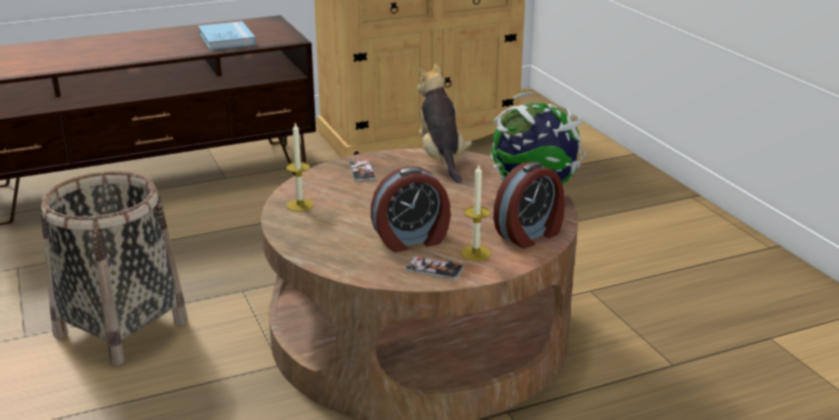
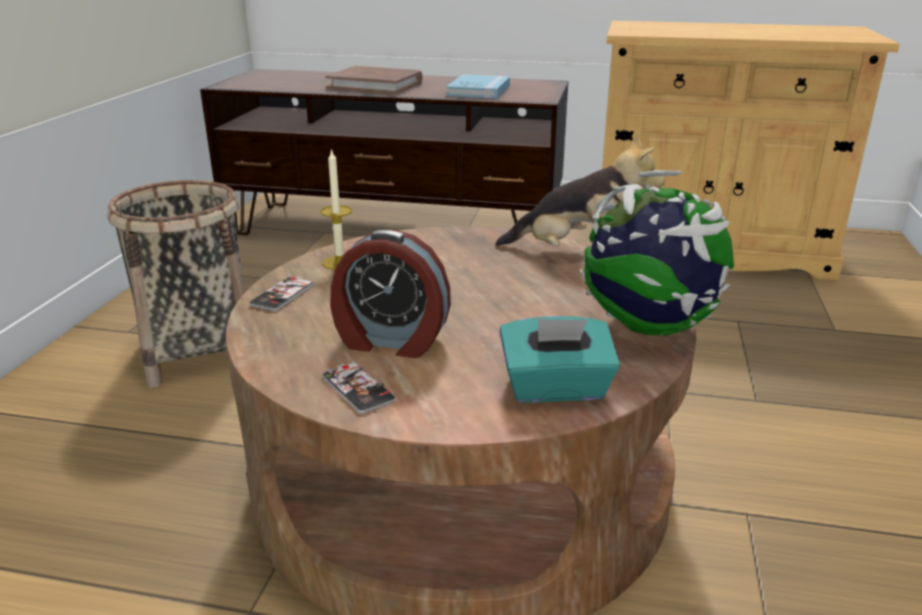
camera: 35 degrees right, 0 degrees up
phone [349,159,376,182] -> phone moved to [249,275,314,311]
plush toy [417,64,472,183] -> plush toy turned 90 degrees clockwise [495,134,665,247]
candle [461,163,491,261] -> none
alarm clock [493,162,565,248] -> turquoise tissue box [499,316,620,403]
none -> brown book [325,66,422,95]

